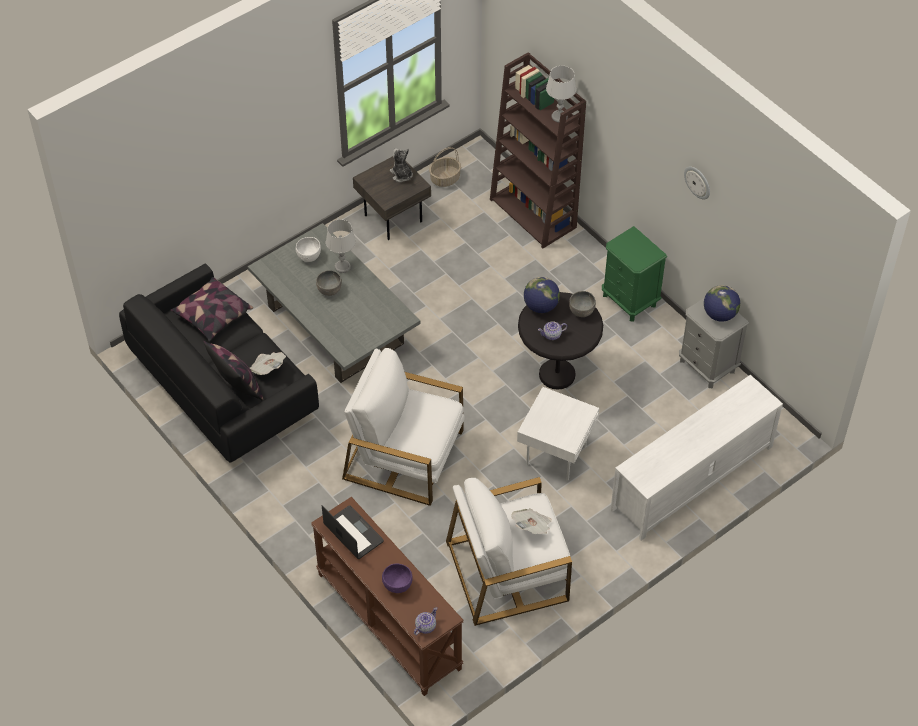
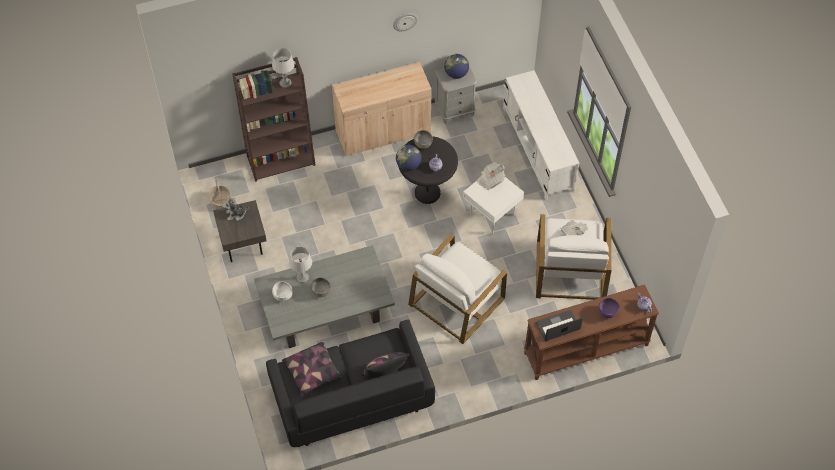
camera: 70 degrees left, 5 degrees up
newspaper [250,352,286,375] -> newspaper moved to [477,162,505,190]
green nightstand [602,226,667,322] -> beige cabinet [332,62,431,156]

